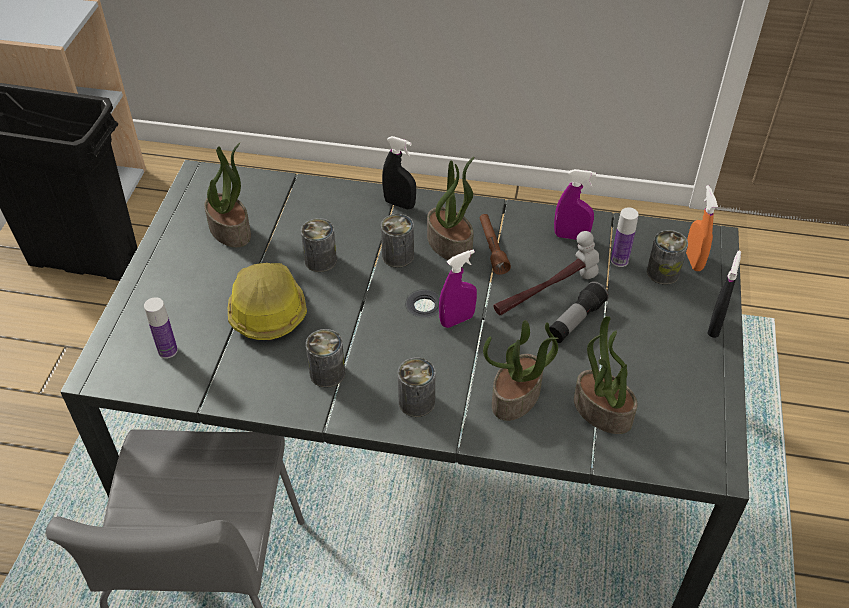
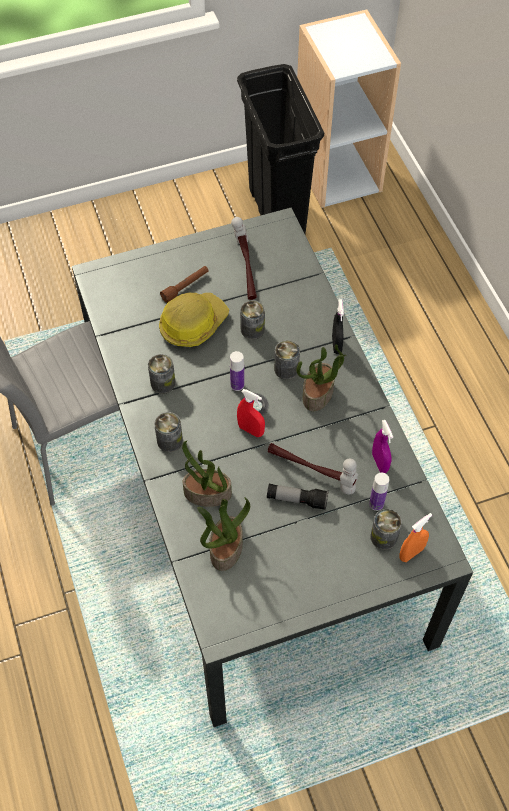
camera: 60 degrees right, 10 degrees up
bottle [144,297,178,359] -> bottle moved to [230,351,244,391]
potted plant [204,143,251,247] -> hammer [231,217,257,300]
purple spray bottle [439,250,477,328] -> red spray bottle [237,389,265,437]
brown flashlight [480,214,511,275] -> brown flashlight moved to [160,266,209,303]
black spray bottle [707,251,741,338] -> none

